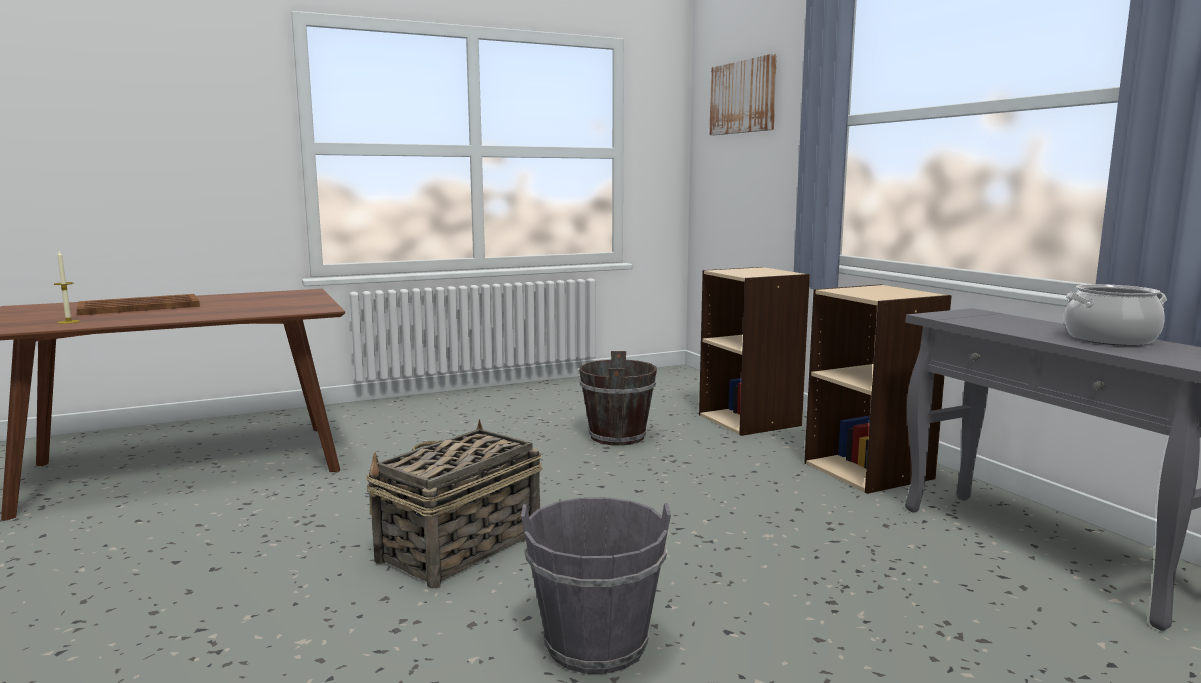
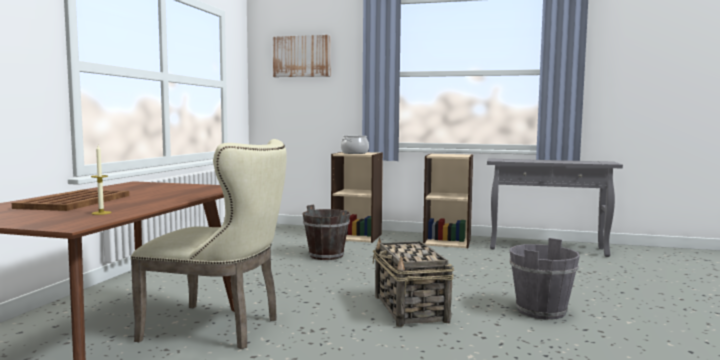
camera: 50 degrees left, 5 degrees down
cooking pot [1065,284,1167,346] -> cooking pot moved to [341,136,369,154]
none -> beige chair [131,139,287,349]

